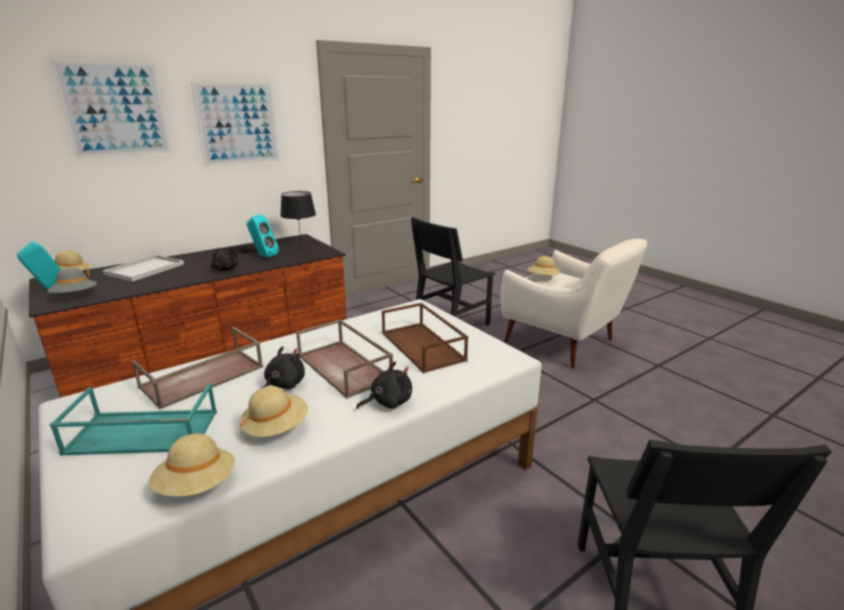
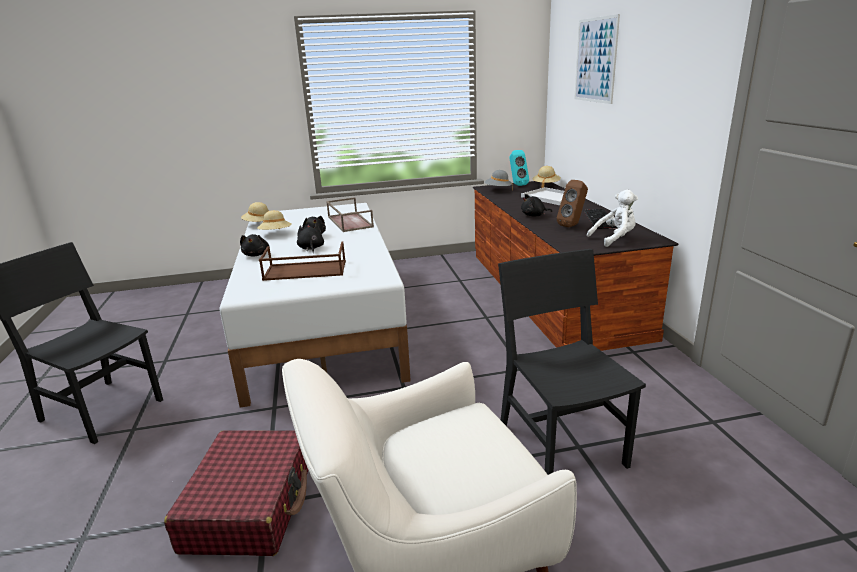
camera: 115 degrees right, 0 degrees up
turquoise tray [50,384,217,456] -> none
picture [191,82,280,166] -> none
turquoise speaker [247,214,279,257] -> brown speaker [557,180,588,227]
black table lamp [280,191,316,240] -> white plush toy [587,190,638,247]
brown tray [296,319,393,399] -> black plush toy [297,224,324,253]
beige hat [527,256,560,275] -> none
none -> red suitcase [164,430,308,556]

